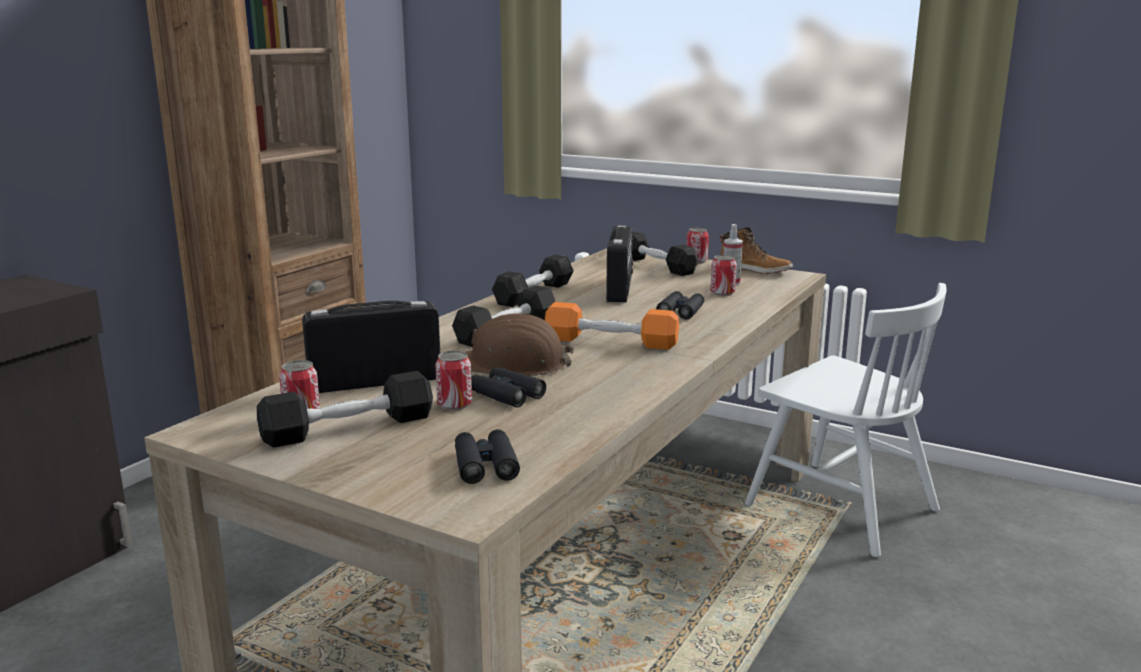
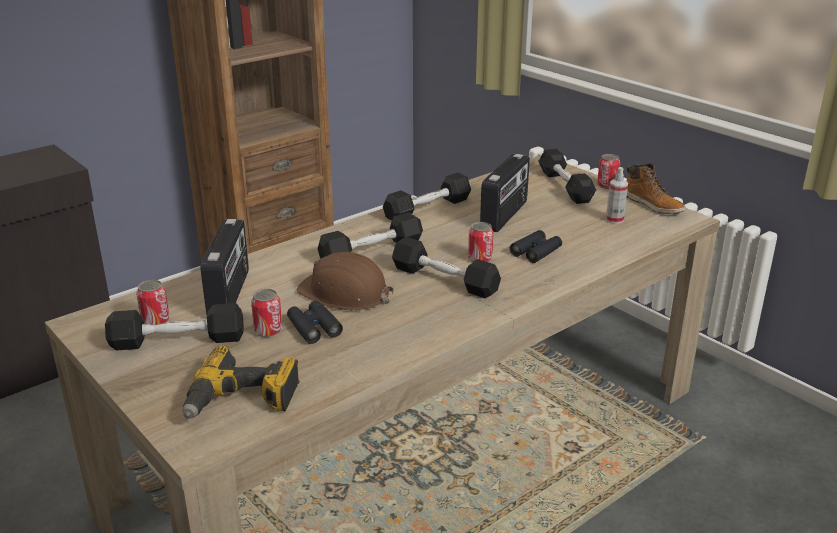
camera: 20 degrees right, 10 degrees up
radio [302,301,440,393] -> radio turned 90 degrees clockwise [200,219,249,315]
black binoculars [455,429,520,484] -> power drill [182,345,300,419]
orange dumbbell [545,302,679,350] -> black dumbbell [392,237,501,298]
can [710,255,737,296] -> can moved to [468,222,493,262]
white chair [745,283,946,557] -> none

